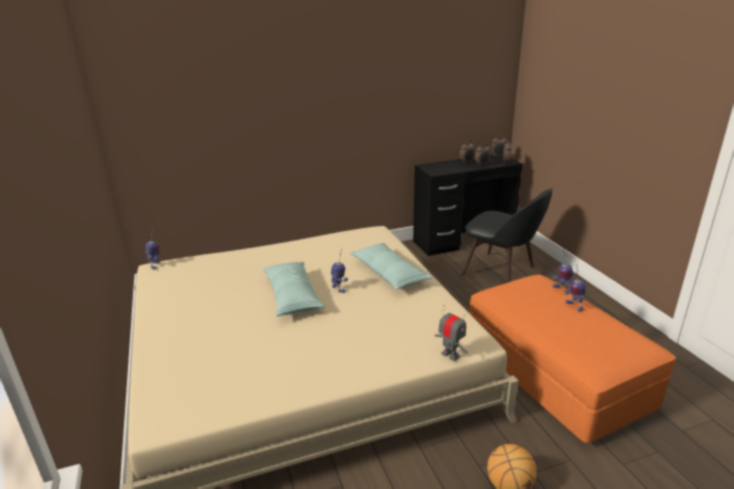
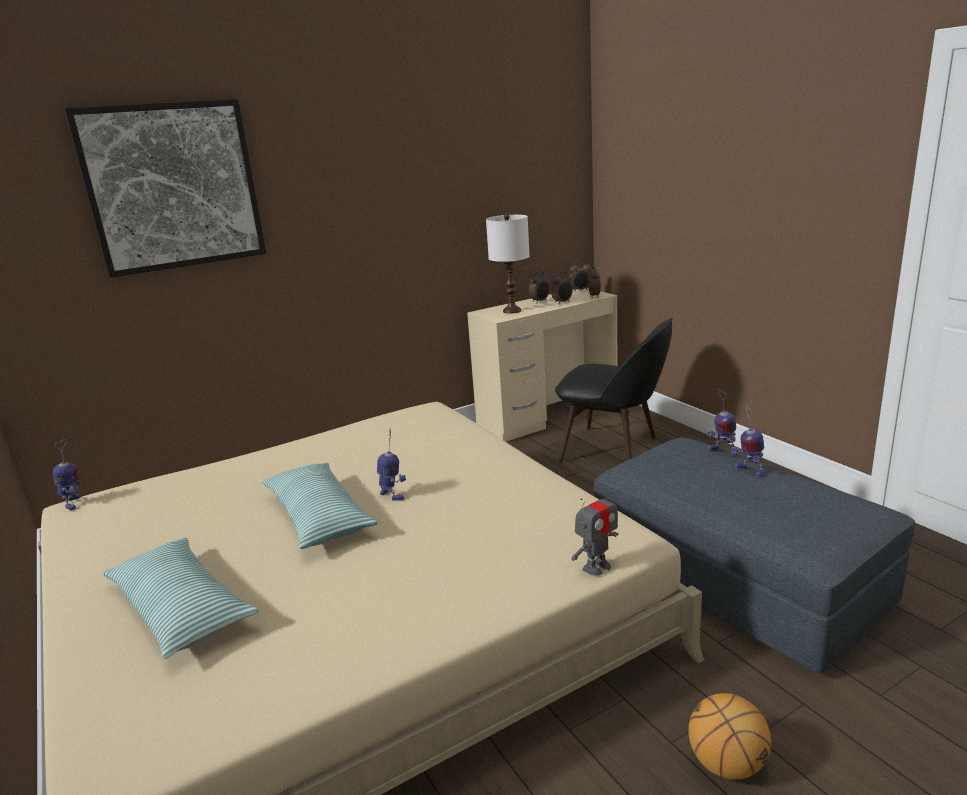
camera: 10 degrees left, 5 degrees down
pillow [350,243,433,290] -> pillow moved to [103,538,259,659]
black desk [413,154,523,256] -> beige desk [467,288,617,442]
toy robot [435,305,467,361] -> toy robot turned 105 degrees clockwise [571,485,618,576]
orange ottoman [470,274,676,443] -> grey ottoman [594,437,915,672]
none -> picture [65,99,266,278]
none -> white table lamp [486,214,530,314]

